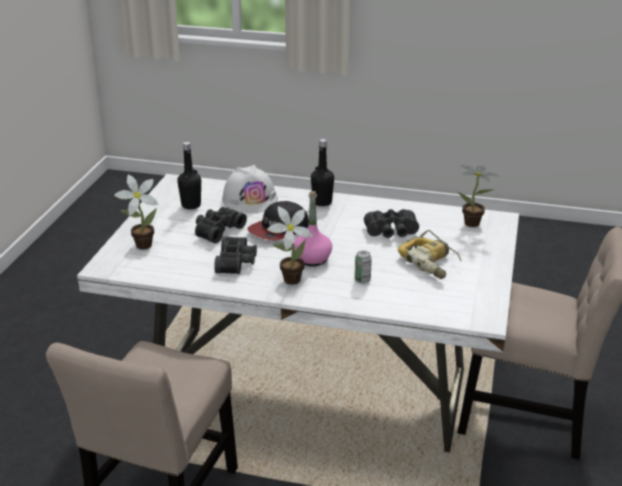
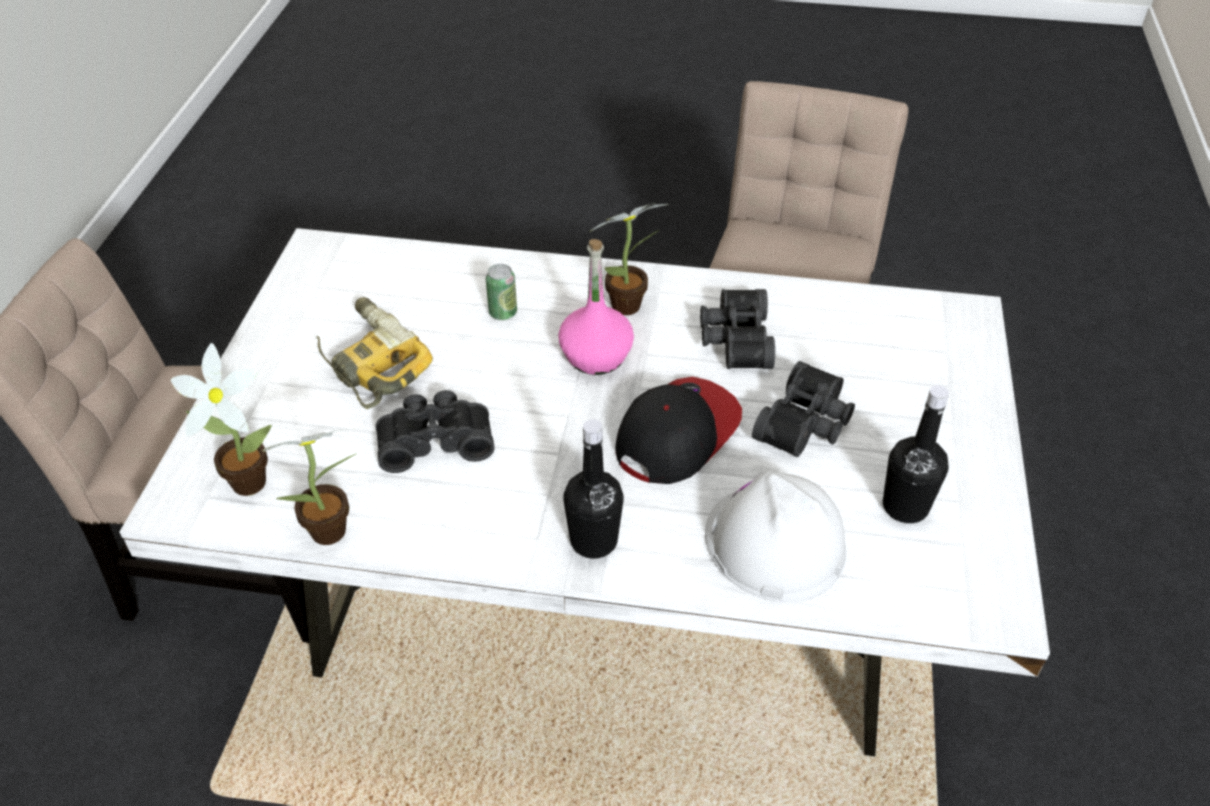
camera: 175 degrees right, 15 degrees up
potted plant [114,175,158,250] -> potted plant moved to [262,428,361,545]

